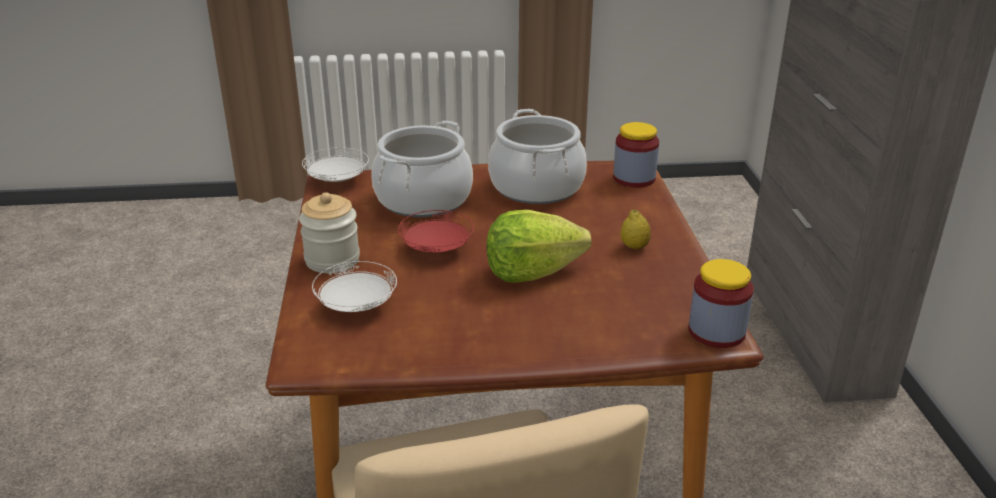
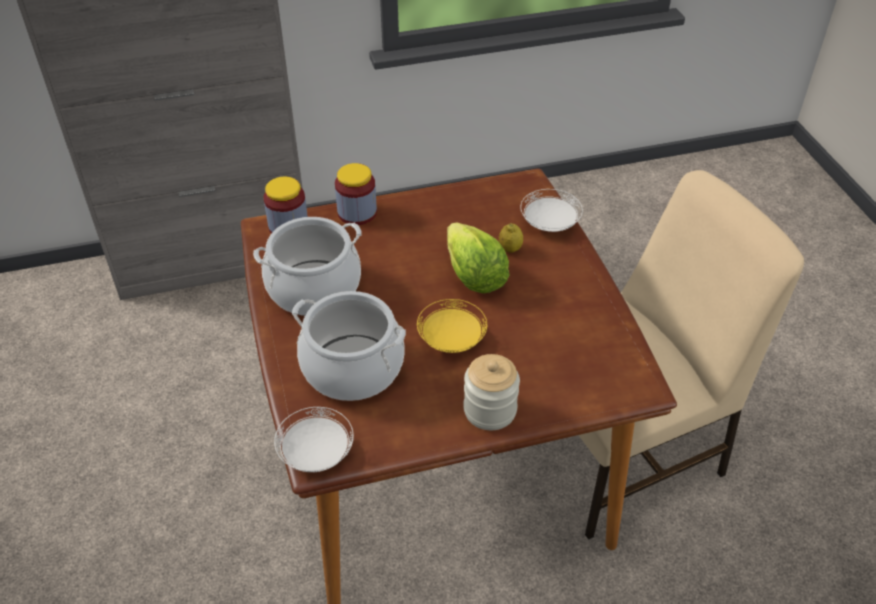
camera: 100 degrees left, 15 degrees up
white plate [312,261,397,312] -> white plate moved to [520,189,583,232]
red plate [398,210,474,253] -> yellow plate [417,299,487,353]
lemon [621,210,651,250] -> lemon moved to [499,223,523,253]
jar [689,259,754,348] -> jar moved to [335,163,377,225]

